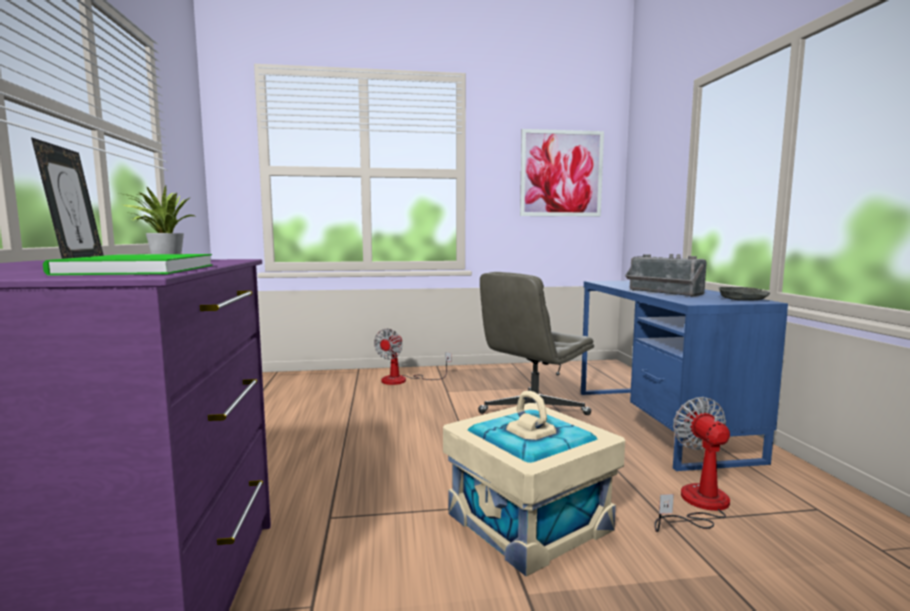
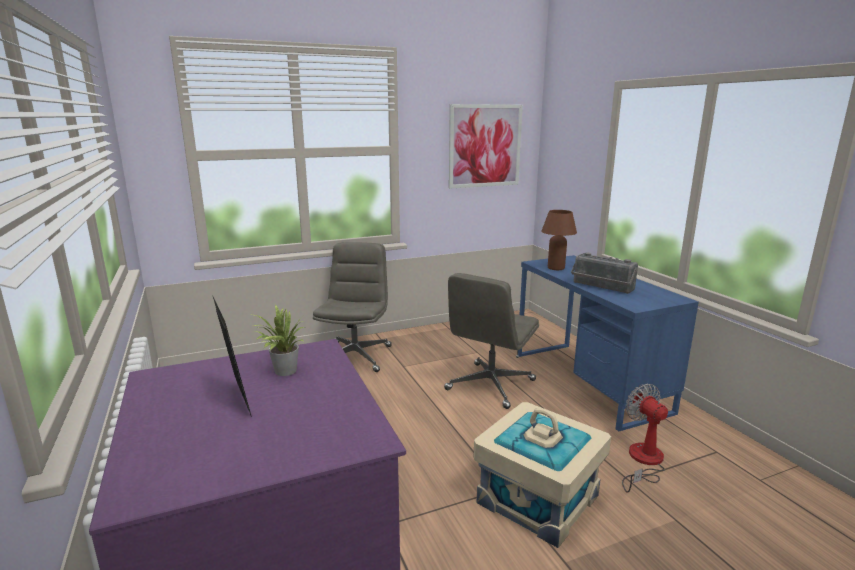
camera: 15 degrees left, 10 degrees up
green book [43,254,213,276] -> none
fan [374,328,451,385] -> grey office chair [313,242,392,372]
grey bowl [719,287,770,300] -> none
none -> brown table lamp [541,210,577,270]

